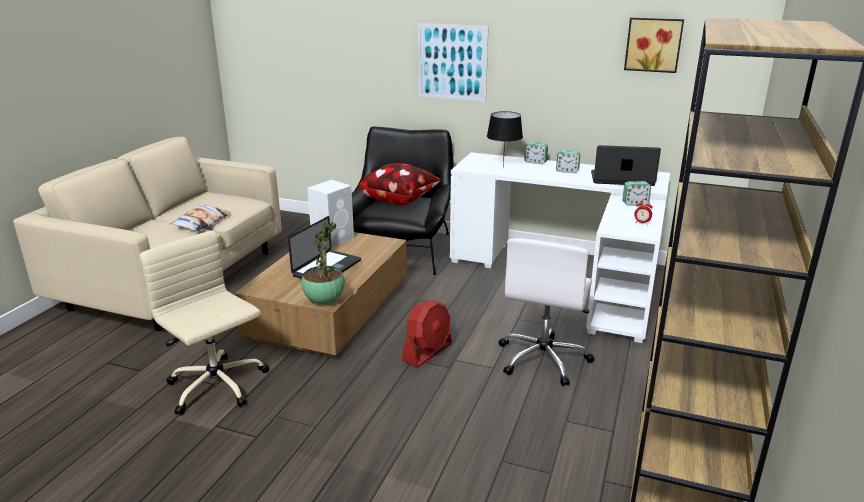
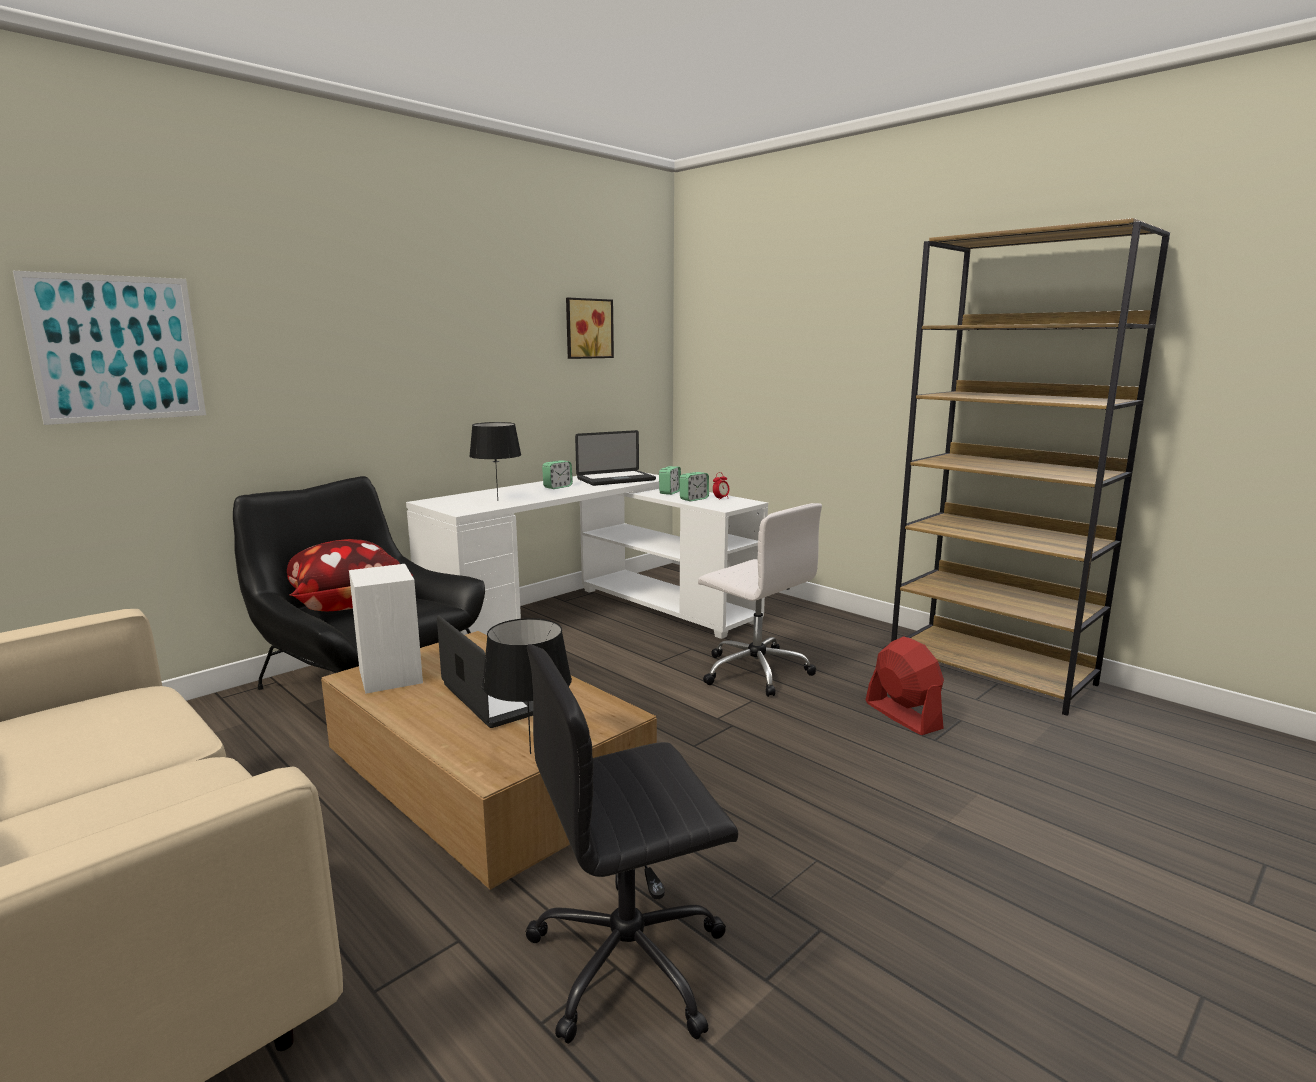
camera: 65 degrees left, 10 degrees down
beige office chair [139,231,270,415] -> black office chair [525,644,738,1044]
pillow [171,205,231,231] -> none
potted plant [301,221,345,304] -> none
red fan [402,300,452,368] -> red fan moved to [866,636,944,735]
picture [418,23,489,102] -> picture moved to [13,271,206,425]
alarm clock [524,142,548,164] -> alarm clock moved to [680,472,709,501]
laptop [591,145,661,186] -> laptop turned 150 degrees counterclockwise [575,430,656,486]
none -> black table lamp [482,618,572,754]

